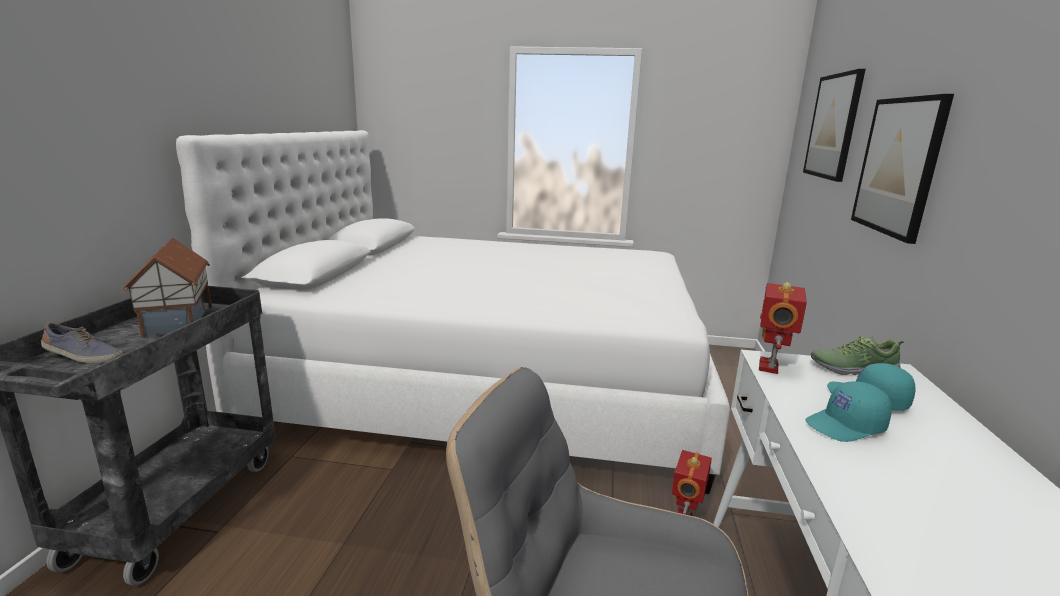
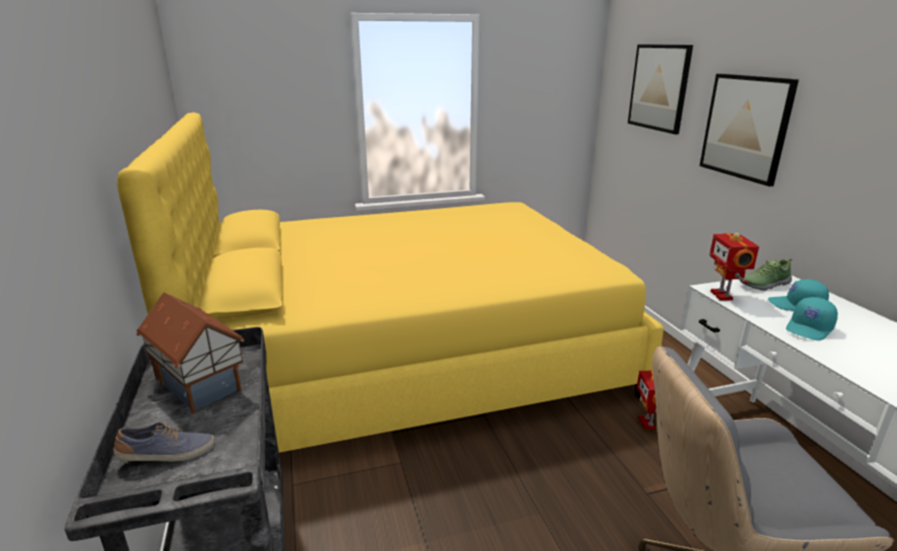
camera: 25 degrees left, 5 degrees up
white bed [176,130,730,494] -> yellow bed [117,112,664,453]

